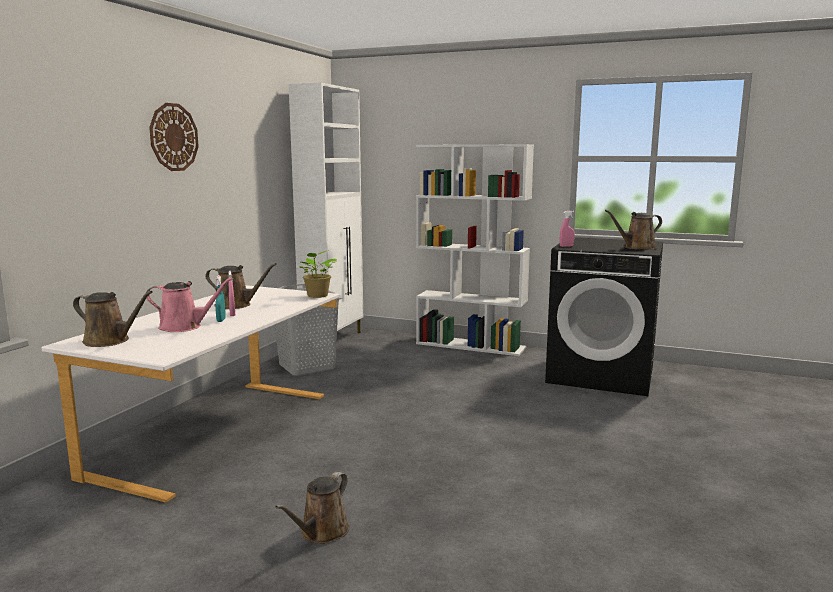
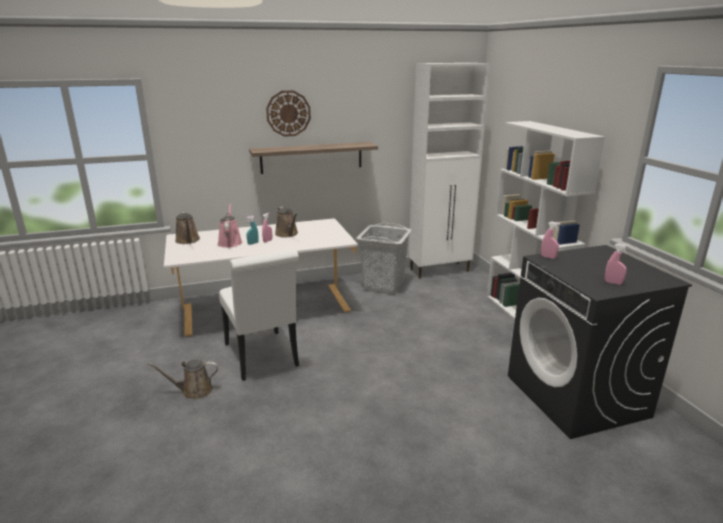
camera: 50 degrees right, 10 degrees up
pink watering can [146,277,233,332] -> pink watering can turned 150 degrees counterclockwise [217,204,243,248]
potted plant [299,251,338,298] -> none
brown watering can [605,210,662,249] -> pink spray bottle [605,243,629,285]
none -> white chair [219,249,299,381]
none -> shelf [249,142,378,174]

